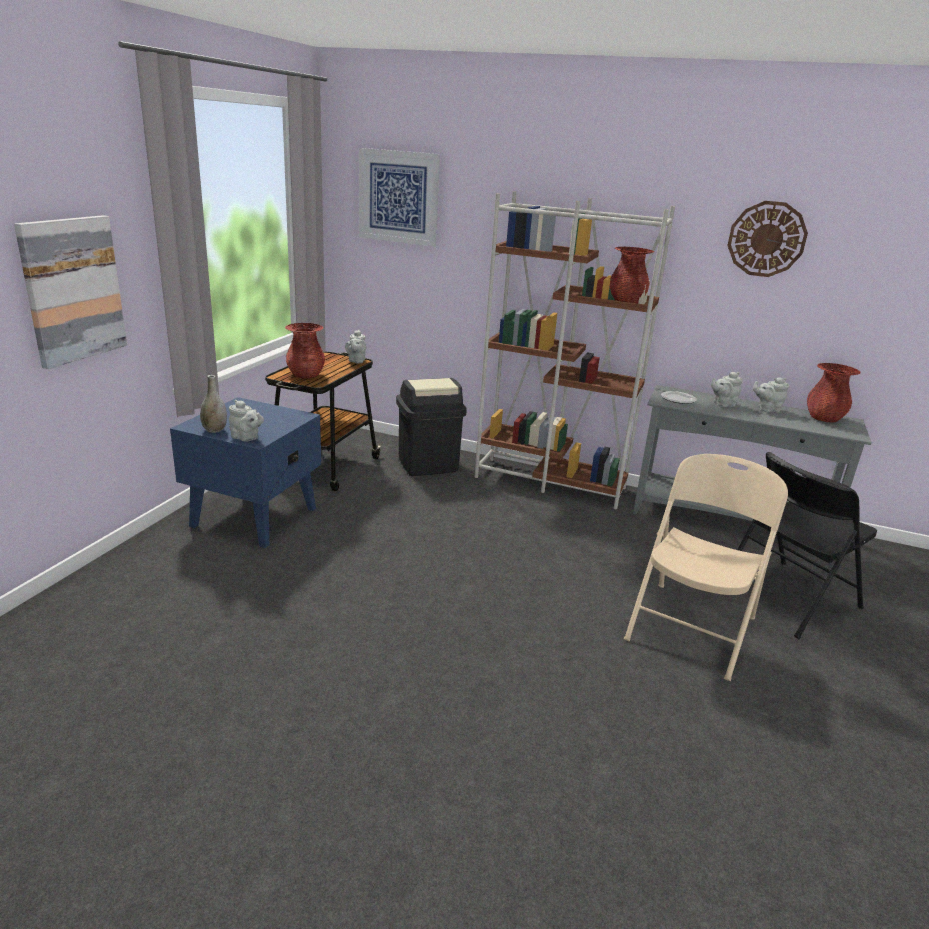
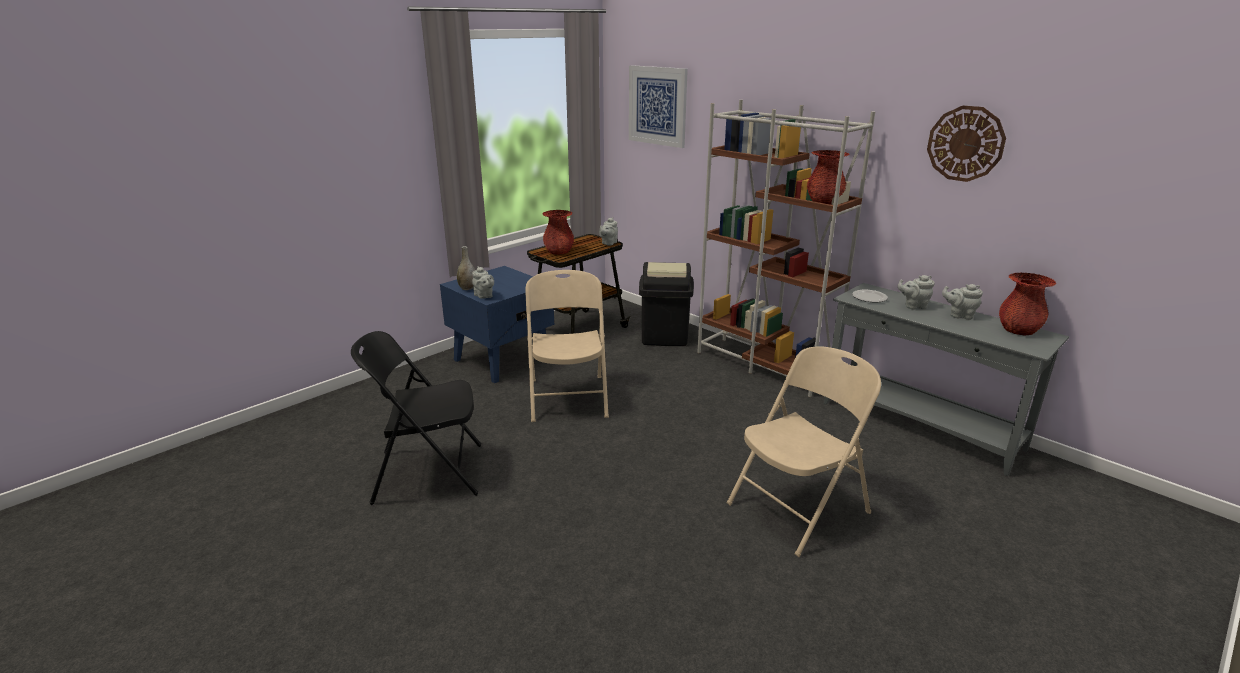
camera: 25 degrees right, 0 degrees up
picture [14,215,127,369] -> none
black chair [737,452,877,639] -> black chair moved to [351,331,481,505]
none -> beige chair [525,270,609,422]

